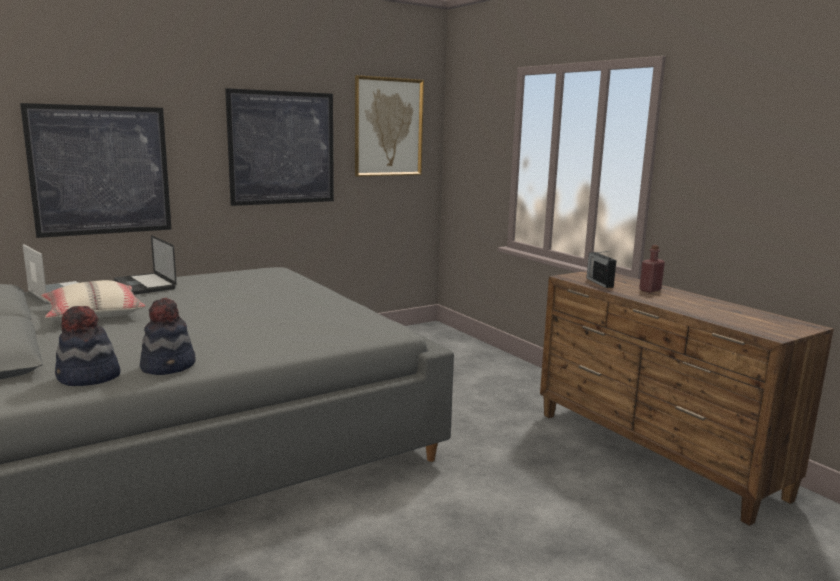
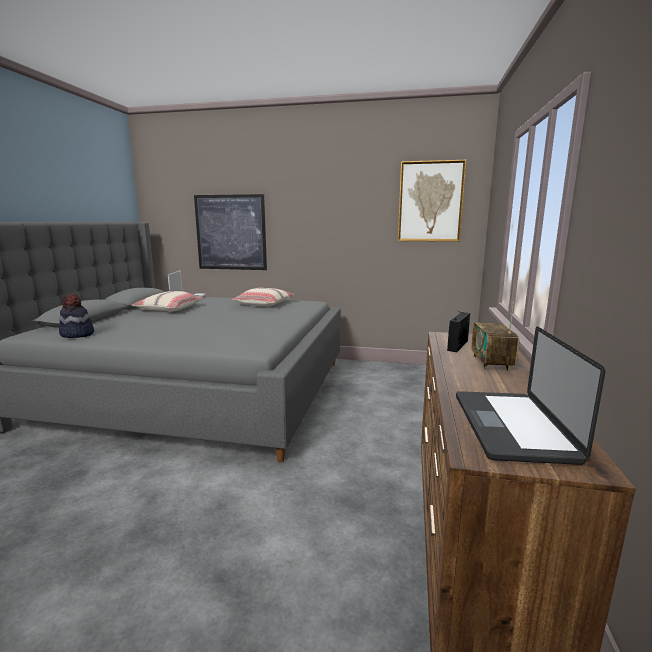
camera: 45 degrees right, 0 degrees up
laptop [114,235,177,294] -> laptop moved to [456,326,606,465]
hat [140,298,196,375] -> none
picture [225,88,334,206] -> none
red bottle [639,245,665,293] -> radio [471,302,519,371]
none -> beige pillow [232,288,295,306]

